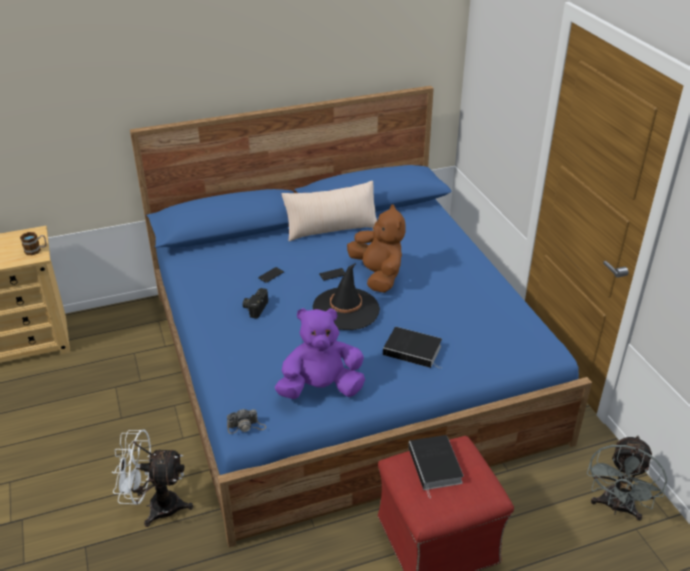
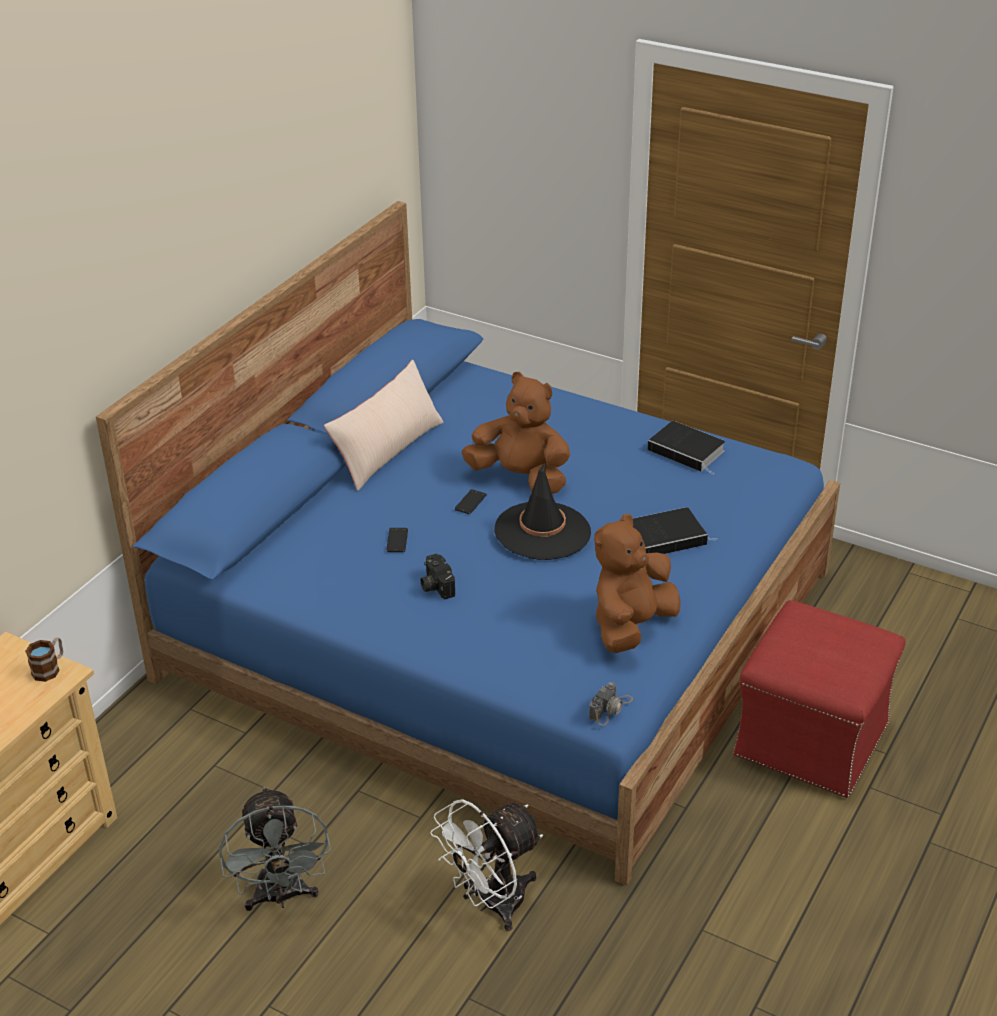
camera: 40 degrees left, 0 degrees up
purple plush toy [275,308,365,399] -> brown plush toy [594,514,681,653]
book [408,435,463,498] -> book moved to [648,421,725,474]
grey fan [587,435,667,521] -> grey fan moved to [219,786,331,911]

